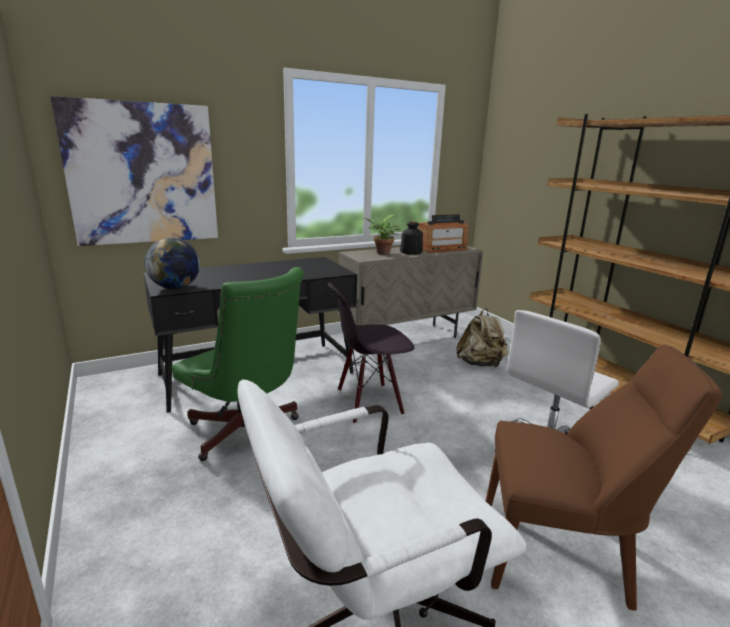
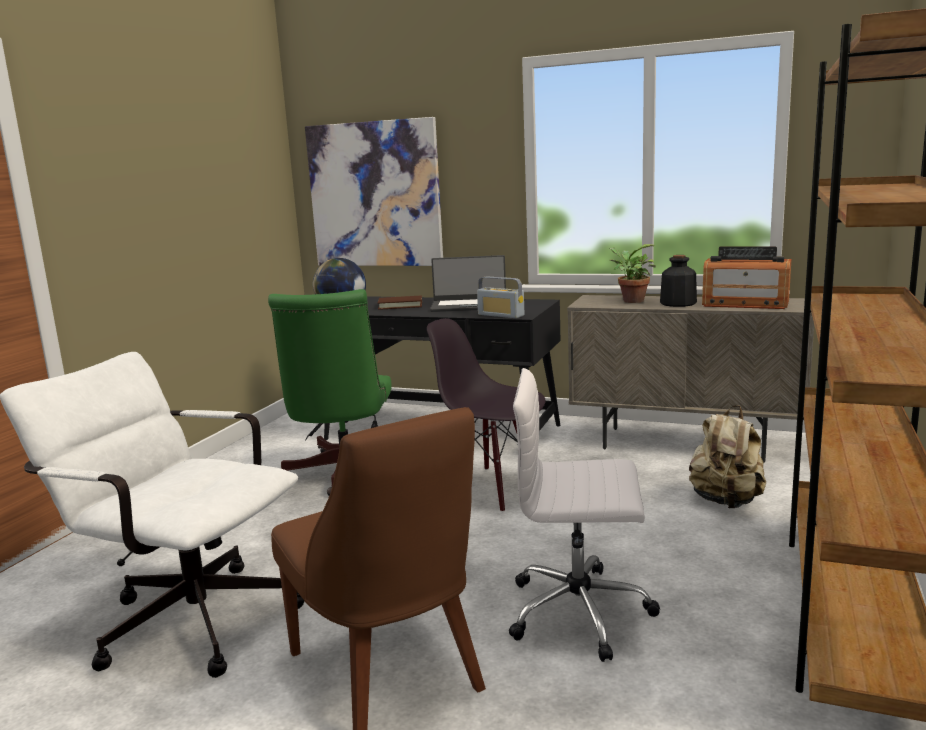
camera: 50 degrees right, 5 degrees down
none -> brown book [378,296,422,310]
none -> laptop [430,255,506,312]
none -> radio [477,276,525,318]

